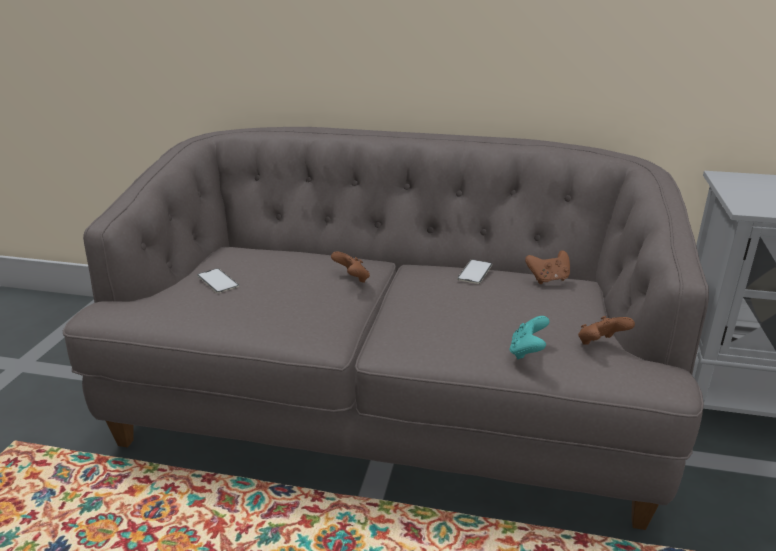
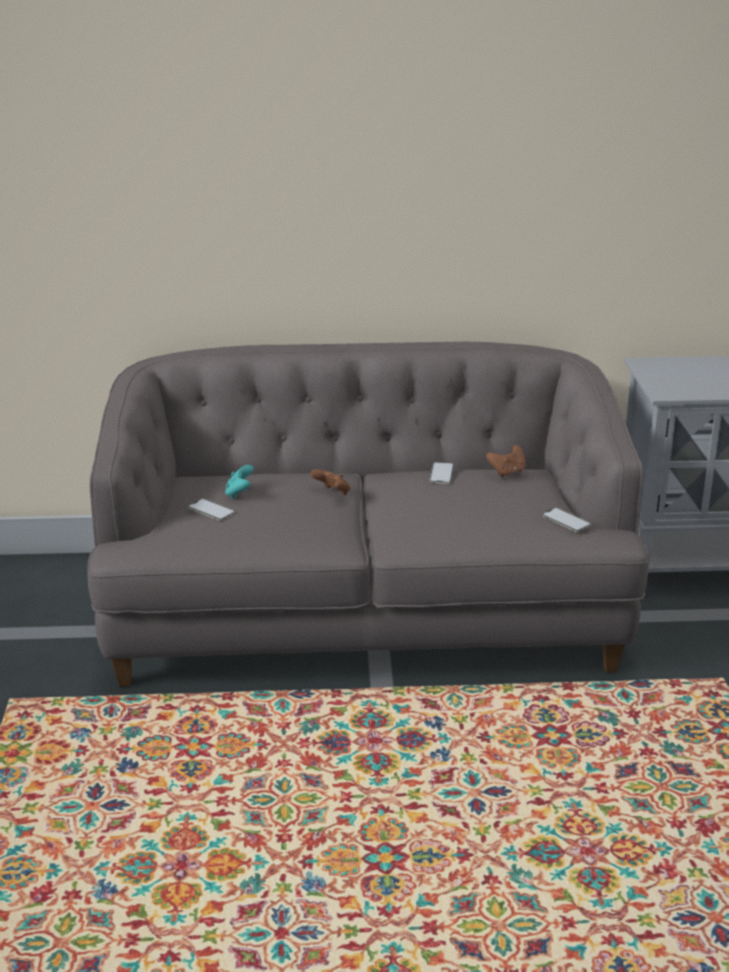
camera: 15 degrees left, 0 degrees up
turquoise game controller [510,316,550,359] -> turquoise game controller moved to [225,465,254,499]
brown game controller [578,316,635,345] -> phone [542,507,591,532]

